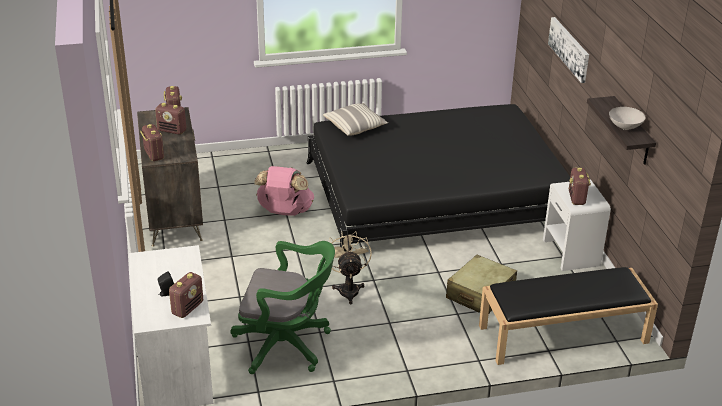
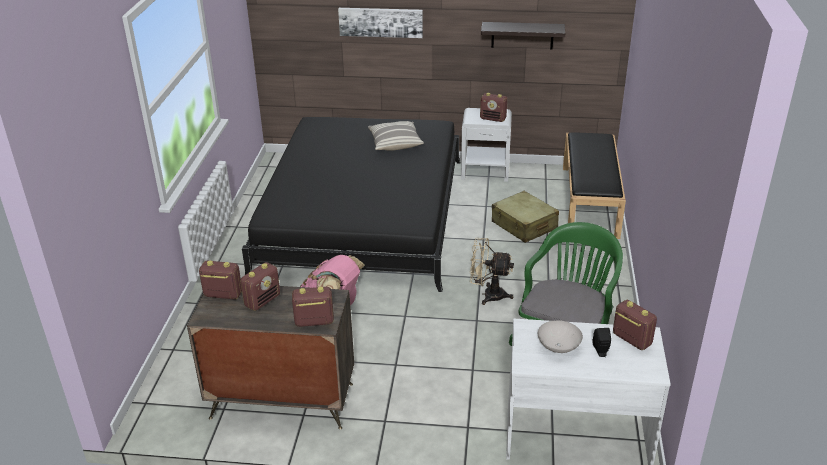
camera: 70 degrees left, 0 degrees up
pillow [323,103,388,136] -> pillow moved to [368,121,424,150]
white bowl [609,107,646,130] -> white bowl moved to [538,320,583,353]

